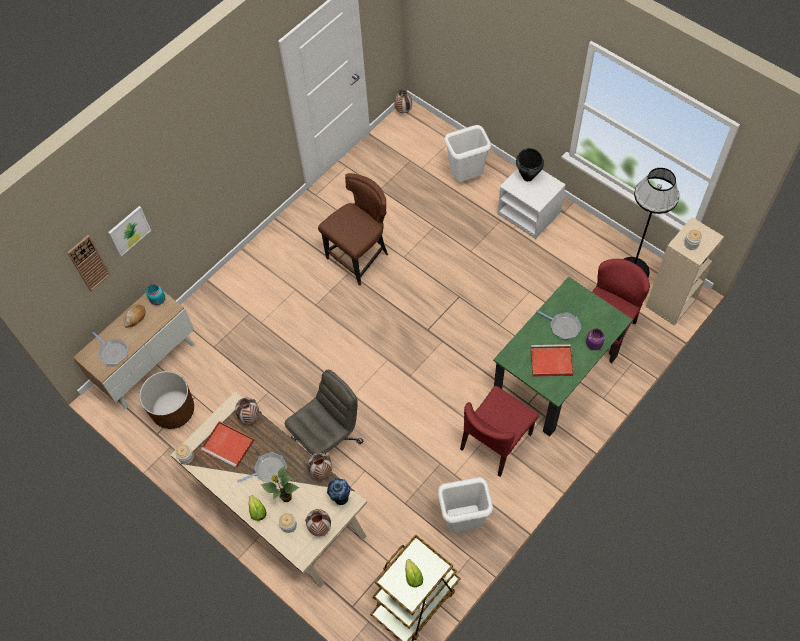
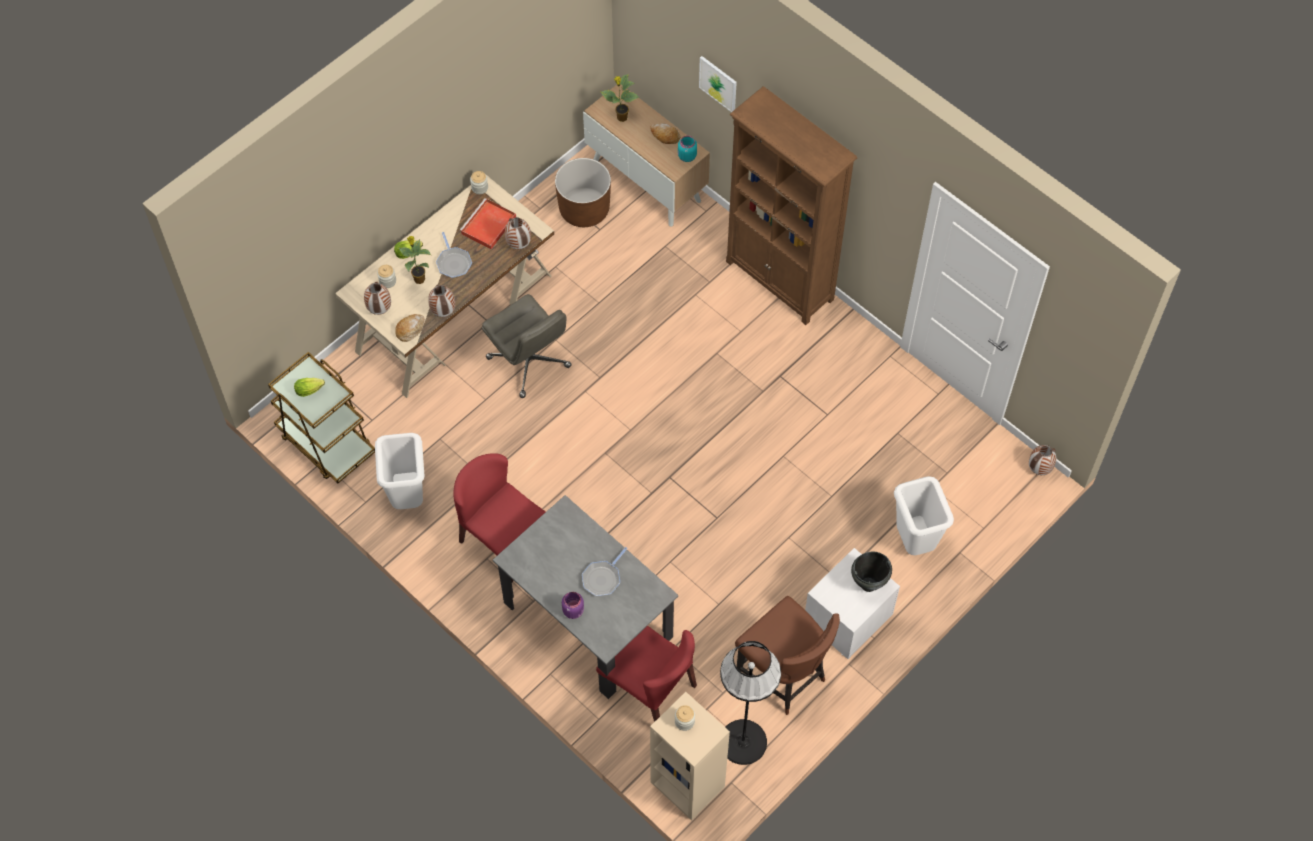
camera: 90 degrees right, 0 degrees up
wall clock [67,235,110,291] -> none
frying pan [93,332,128,365] -> potted plant [601,74,639,122]
brown chair [318,173,388,286] -> brown chair moved to [735,596,840,715]
vase [327,478,350,505] -> bread [395,314,425,342]
green dining table [493,277,633,437] -> grey dining table [493,495,678,699]
red tray [531,344,573,377] -> none
none -> brown bookcase [726,86,857,325]

